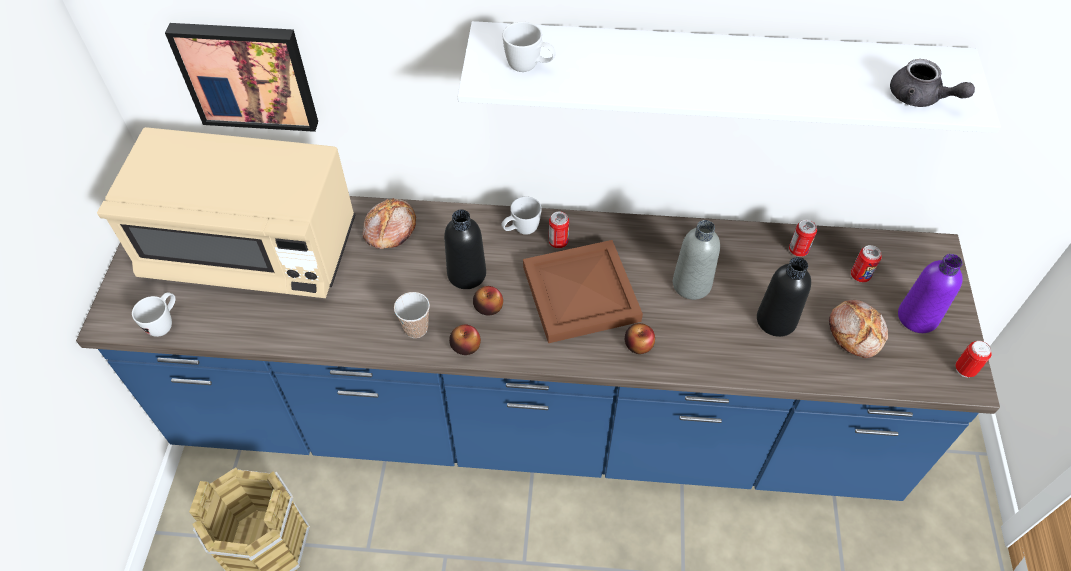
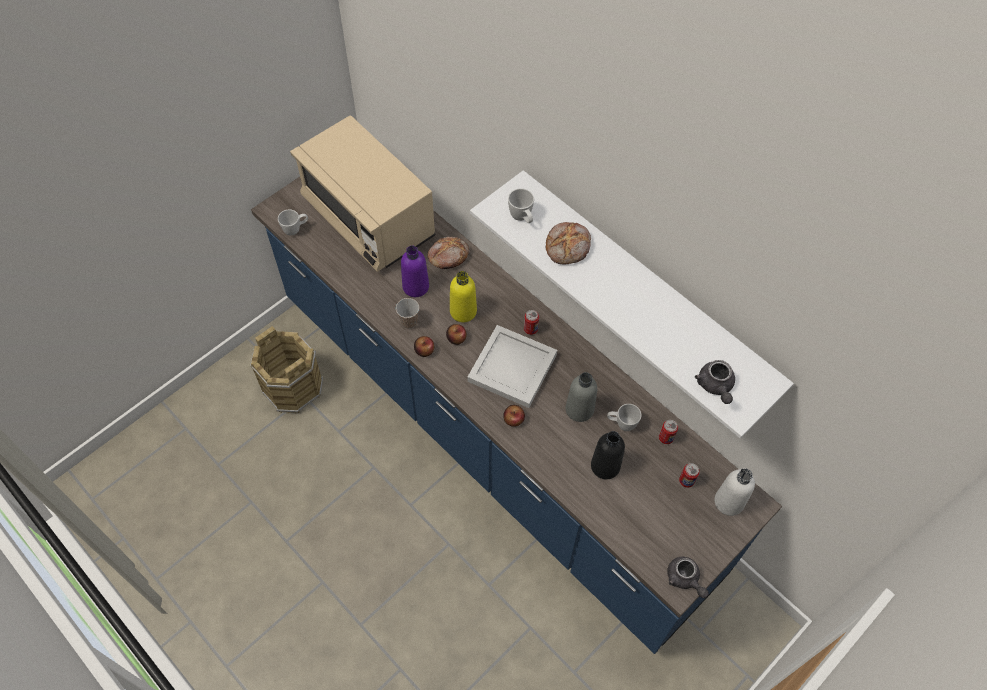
camera: 40 degrees right, 5 degrees up
picture [165,23,318,132] -> none
black bottle [444,210,486,289] -> yellow bottle [450,271,477,322]
white mug [502,196,542,235] -> white mug moved to [607,404,641,431]
brown tray [523,240,643,343] -> white tray [467,325,557,408]
bread [829,300,888,358] -> bread moved to [545,222,591,264]
purple bottle [898,254,963,333] -> purple bottle moved to [401,245,429,297]
can [956,341,992,377] -> grey teapot [667,557,709,598]
none -> white bottle [715,468,755,516]

